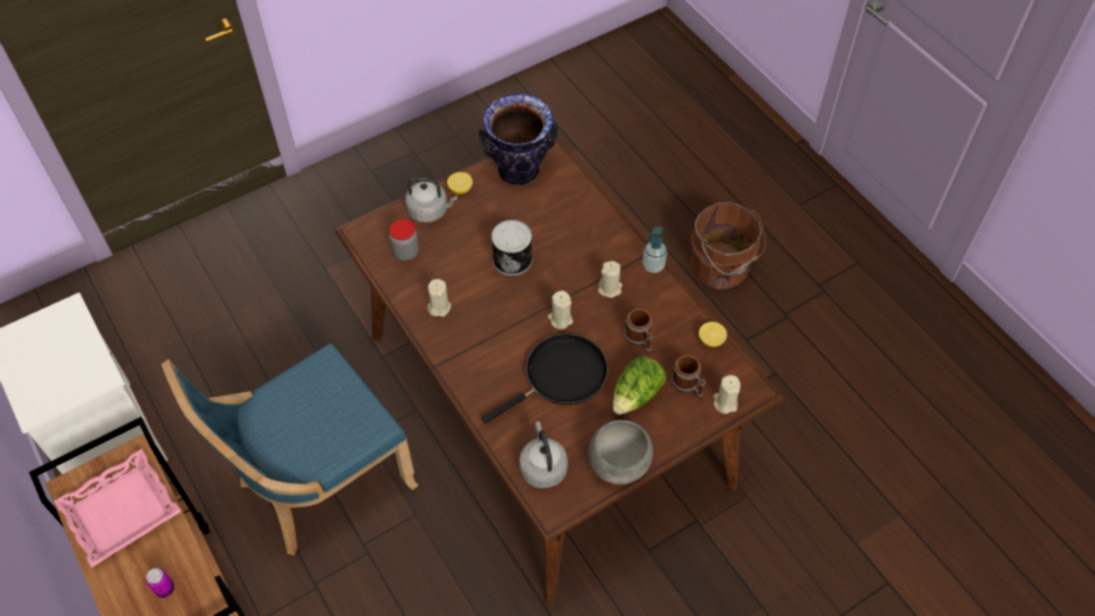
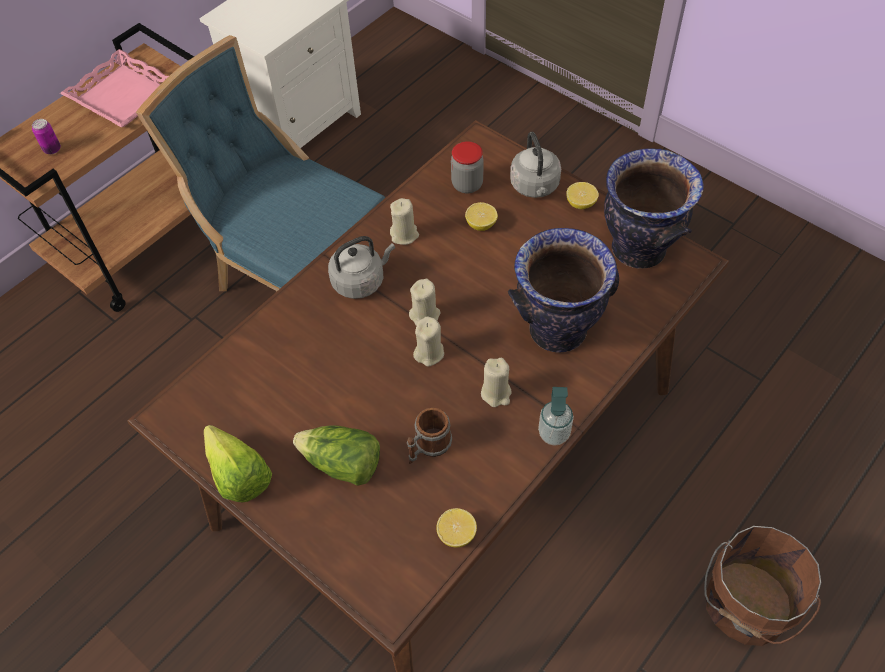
camera: 75 degrees right, 0 degrees up
black frying pan [481,334,608,424] -> none
can [491,220,532,276] -> none
grey kettle [519,421,568,488] -> grey kettle moved to [328,236,395,299]
grey bowl [588,420,653,485] -> lettuce [204,425,272,502]
mug [671,355,706,400] -> none
beige candle [713,375,741,414] -> beige candle moved to [409,279,440,326]
none -> lemon [465,202,498,231]
none -> vase [508,228,619,353]

